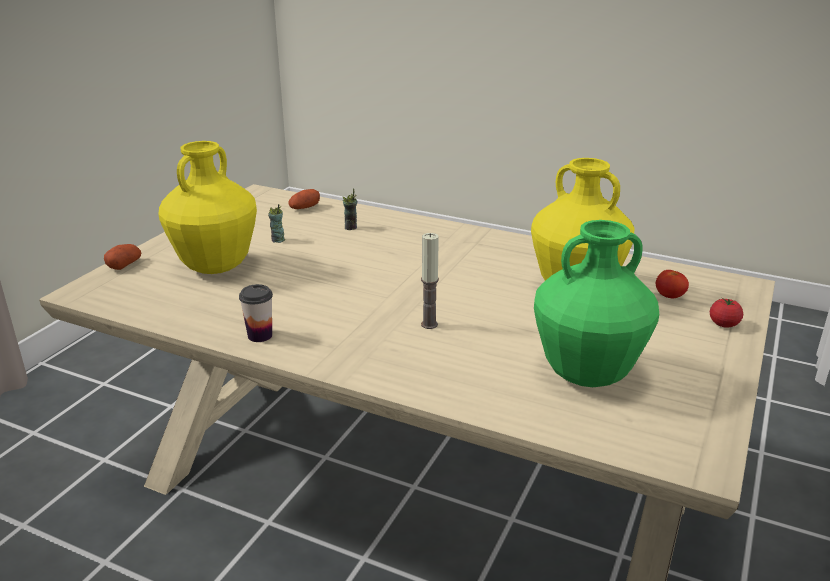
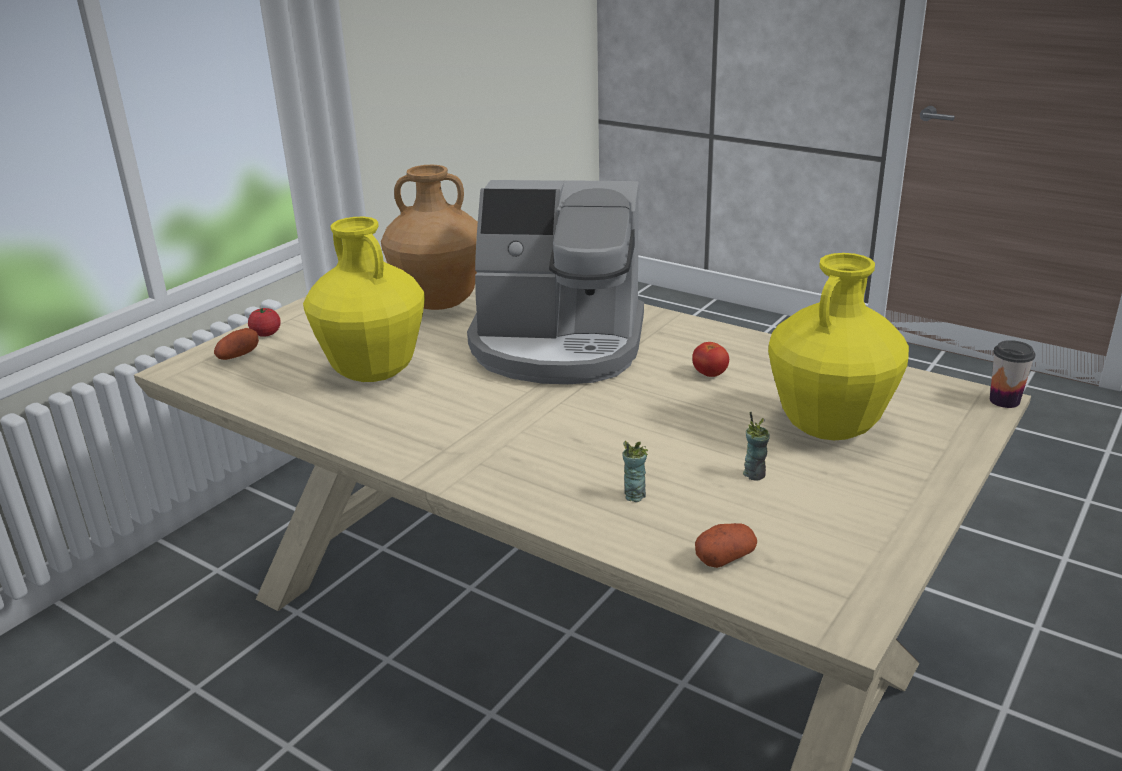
camera: 170 degrees left, 0 degrees up
potato [104,244,141,270] -> potato moved to [214,328,259,360]
cup [239,284,273,342] -> cup moved to [990,340,1035,408]
candle [421,233,439,329] -> coffee machine [467,180,644,384]
green vase [534,220,659,387] -> brown vase [381,165,478,310]
tomato [656,270,689,298] -> tomato moved to [692,342,729,377]

